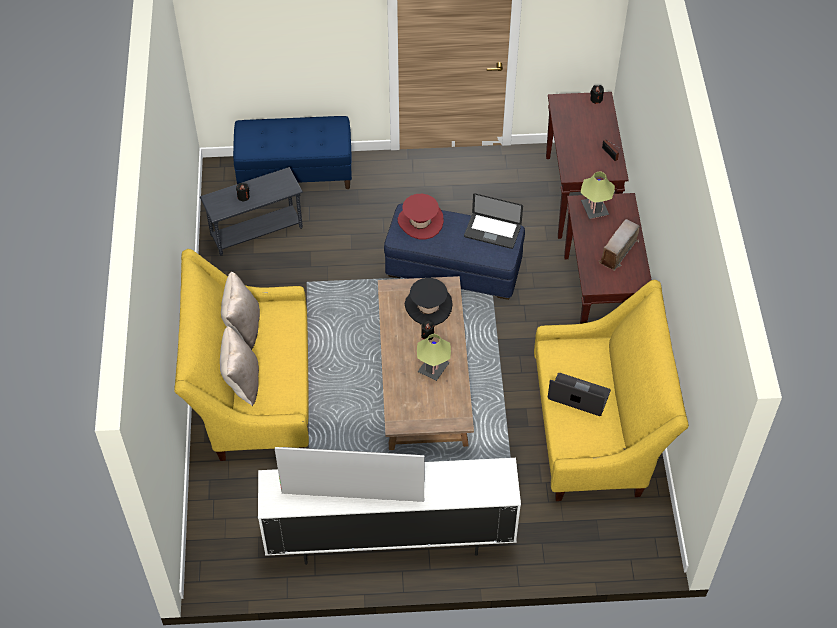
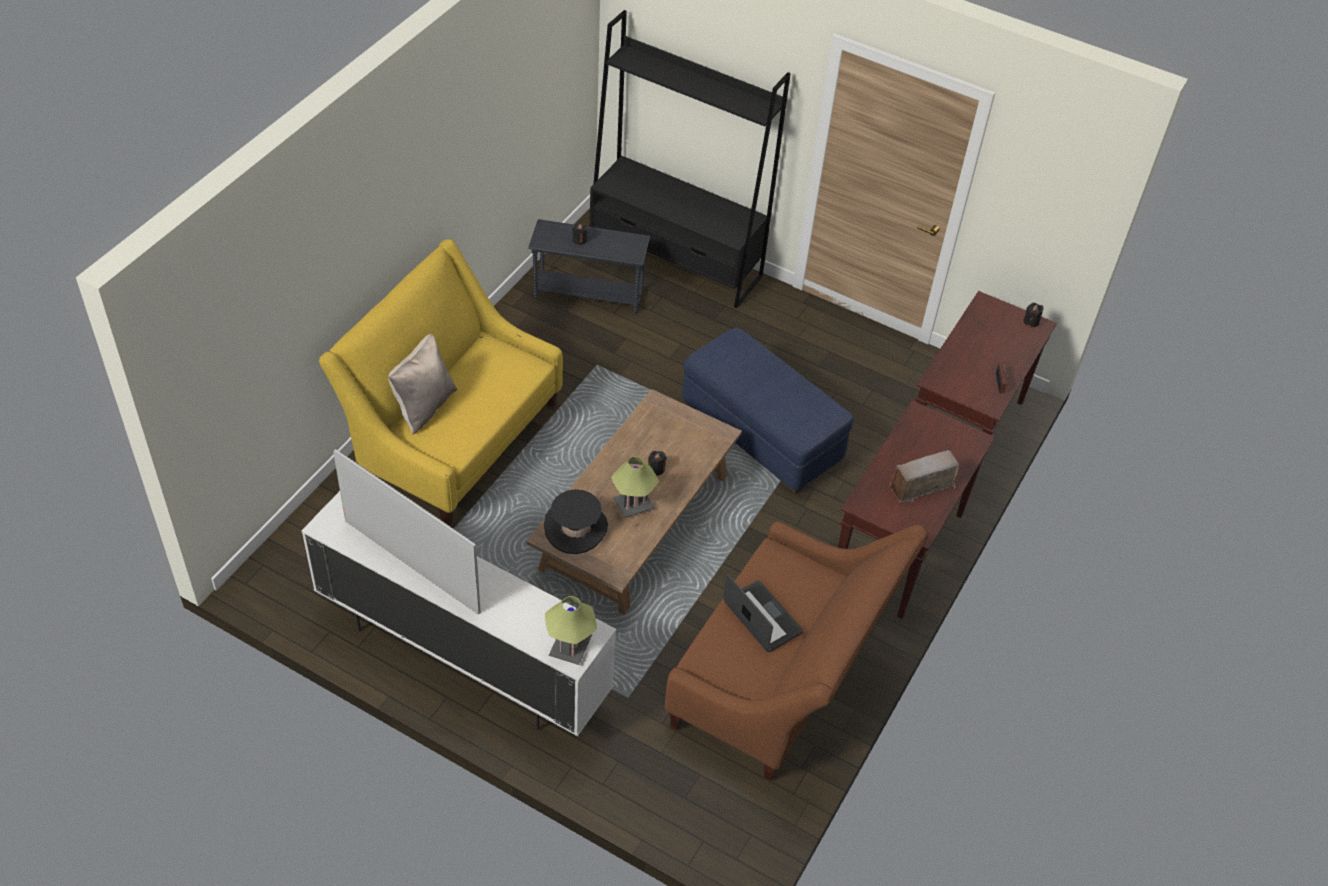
camera: 30 degrees right, 5 degrees down
beige pillow [221,272,260,350] -> none
blue bench [233,116,352,189] -> black bookcase [590,10,790,308]
red hat [398,194,444,239] -> none
black hat [405,278,453,326] -> black hat moved to [544,489,608,554]
laptop [464,193,523,249] -> none
yellow sofa [534,280,689,501] -> brown sofa [665,521,929,781]
table lamp [581,172,615,219] -> table lamp moved to [545,596,597,665]

